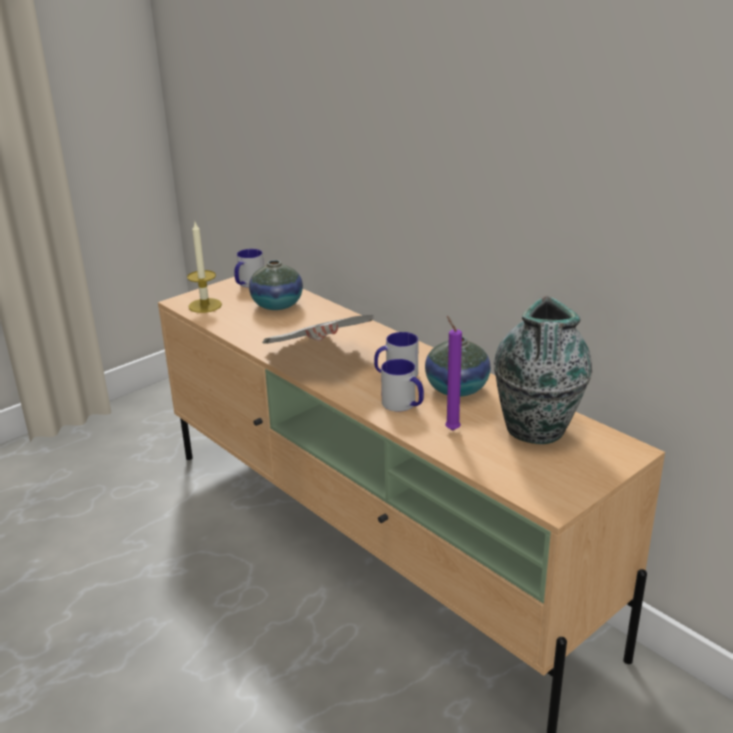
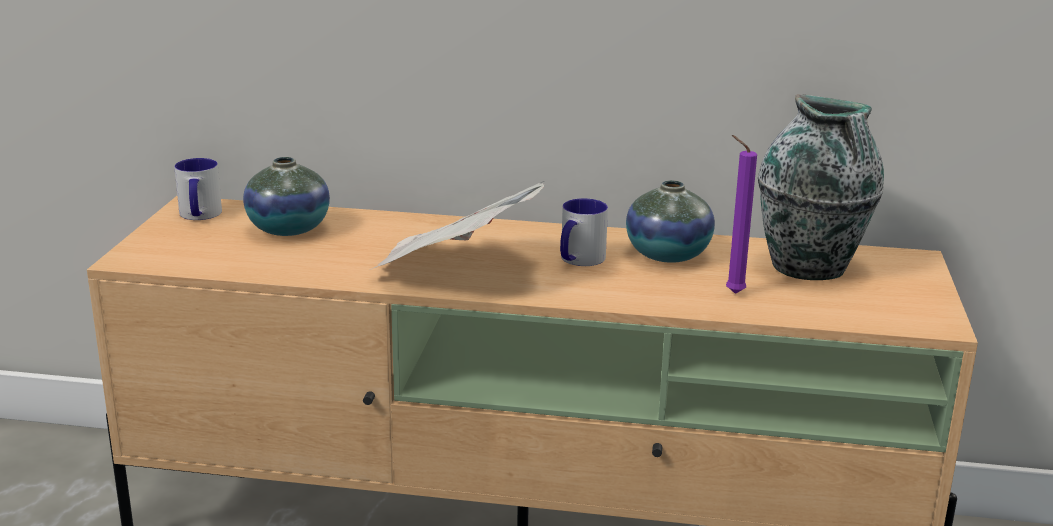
camera: 40 degrees left, 5 degrees down
candle [187,222,222,313] -> none
mug [381,359,424,412] -> none

